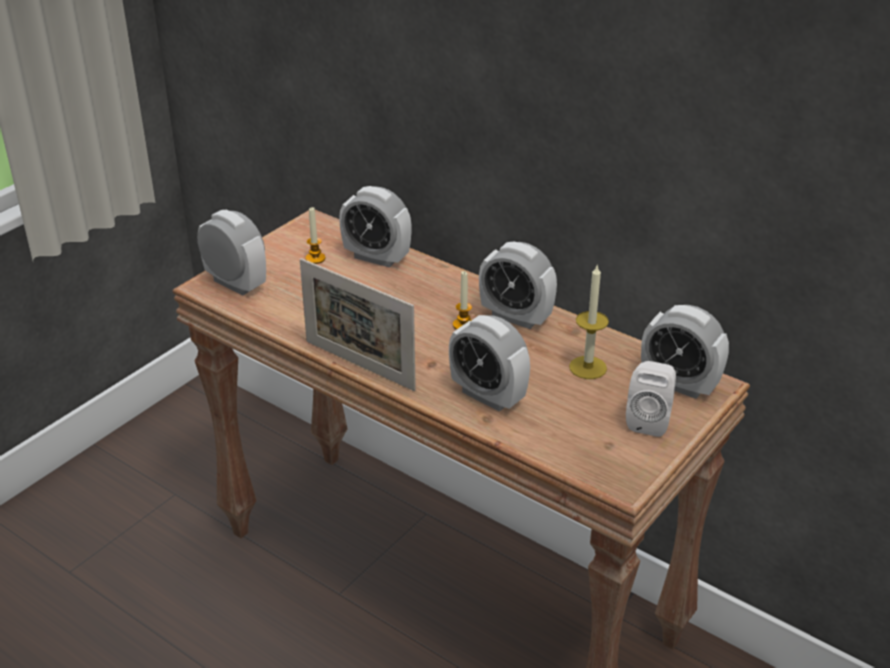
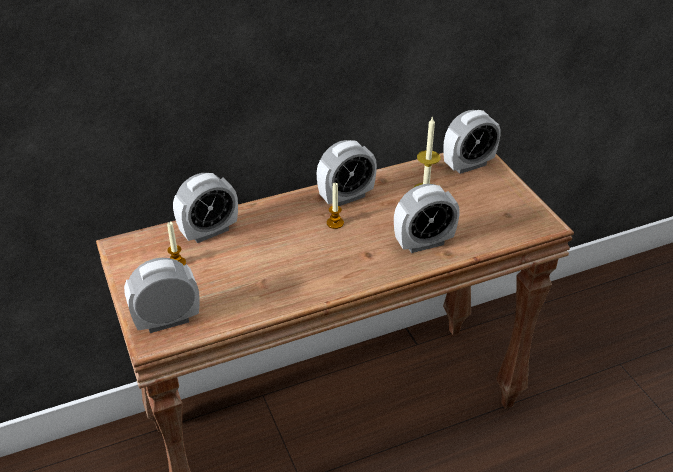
camera: 60 degrees left, 5 degrees up
picture frame [300,258,416,391] -> none
white speaker [626,361,676,437] -> none

